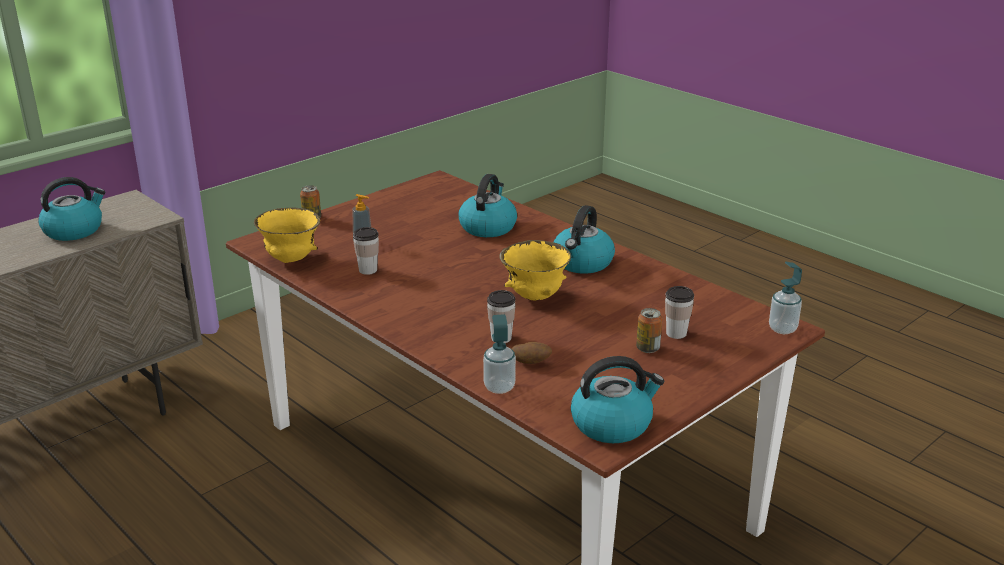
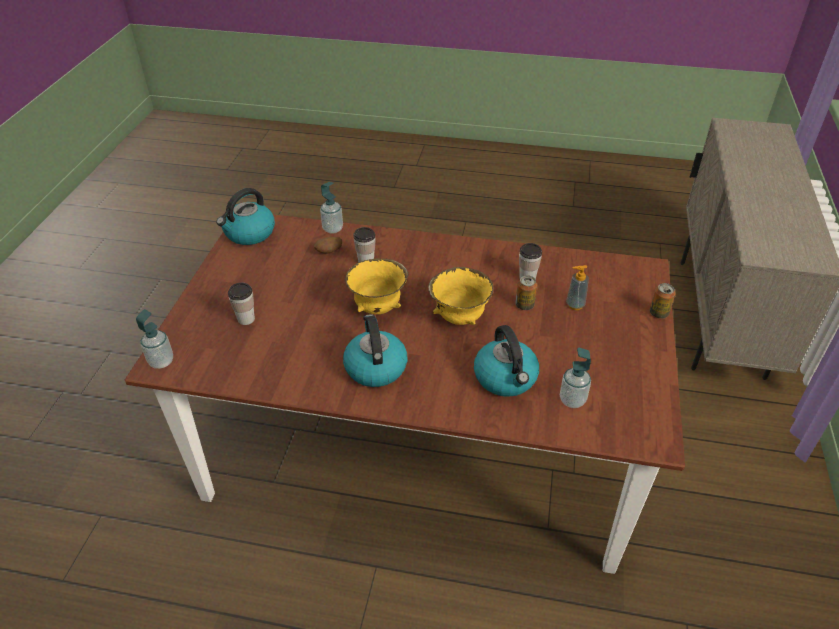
camera: 145 degrees right, 15 degrees up
kettle [38,177,105,241] -> none
yellow bowl [254,207,320,263] -> yellow bowl moved to [428,267,493,325]
can [636,308,662,353] -> can moved to [515,275,537,310]
none -> soap dispenser [560,348,591,408]

